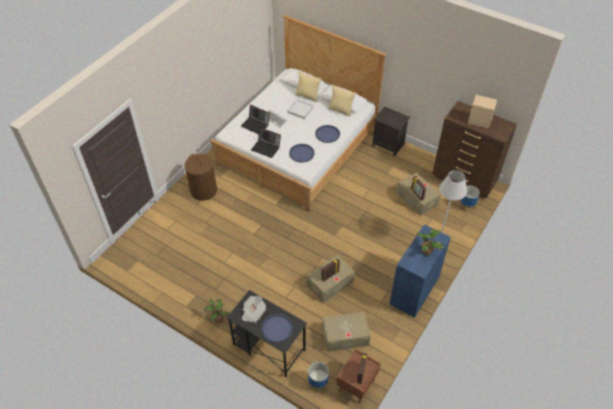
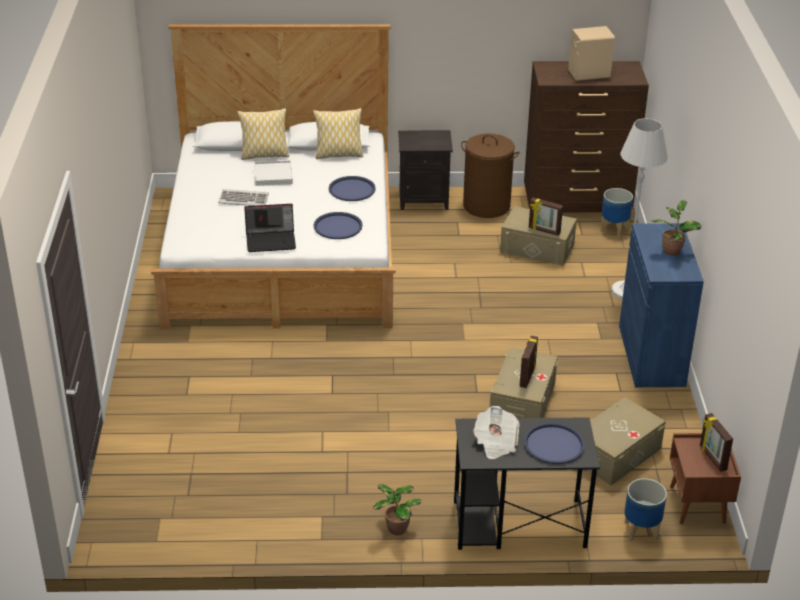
camera: 35 degrees left, 15 degrees down
brown laundry basket [185,154,217,201] -> brown laundry basket moved to [461,134,520,218]
laptop [241,105,270,134] -> none

